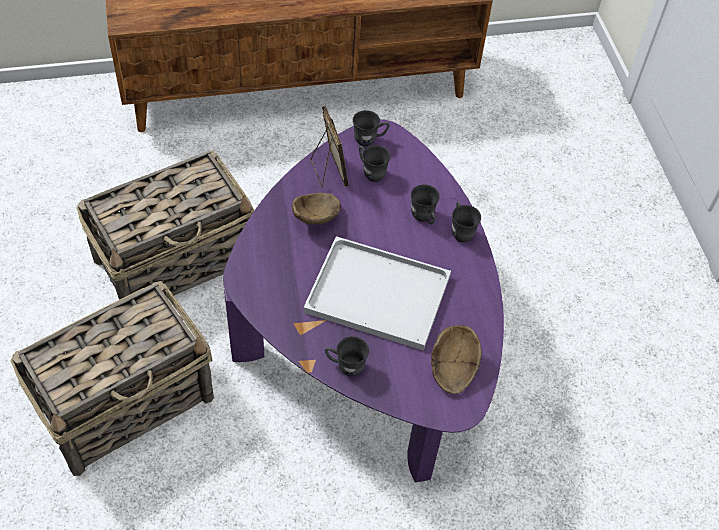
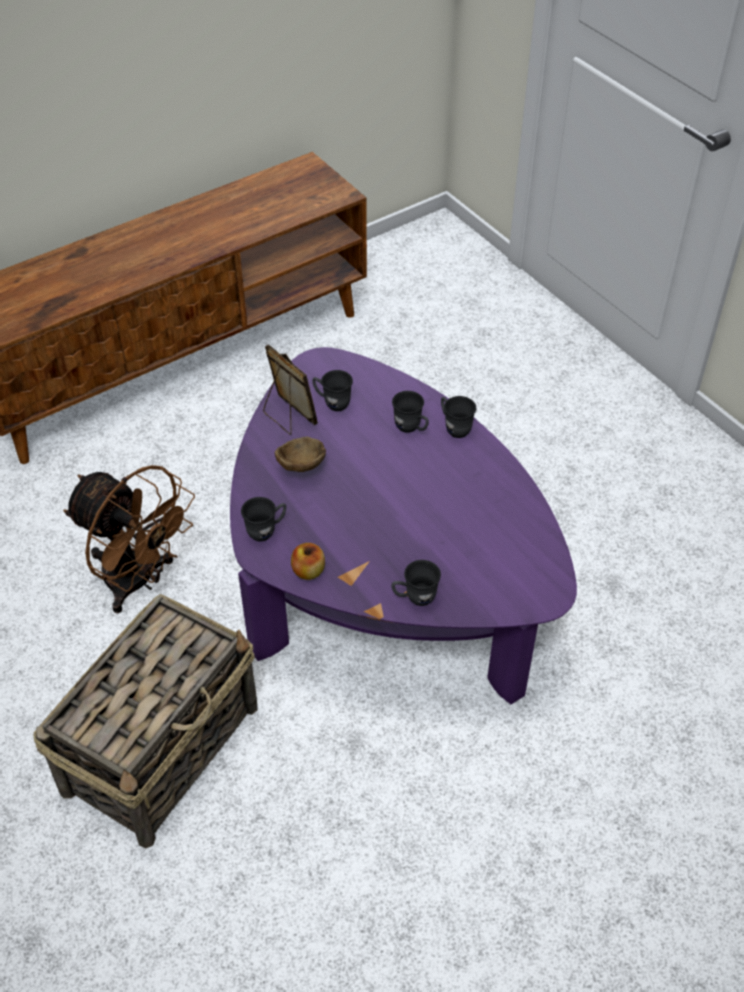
camera: 20 degrees left, 5 degrees down
basket [76,150,254,300] -> brown fan [63,465,195,613]
white tray [304,236,451,351] -> none
grey mug [353,110,390,146] -> grey mug moved to [241,497,286,542]
brown bowl [431,325,482,394] -> none
none -> apple [291,543,325,580]

